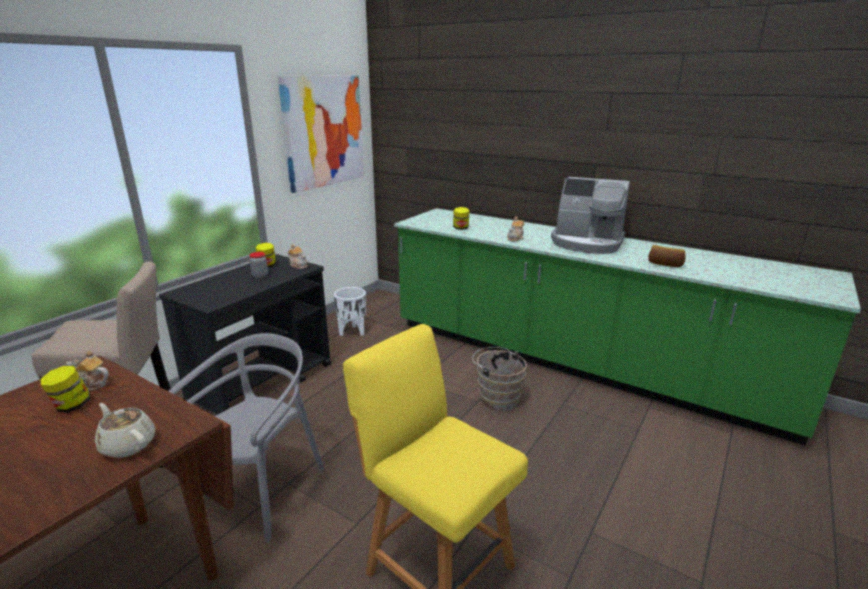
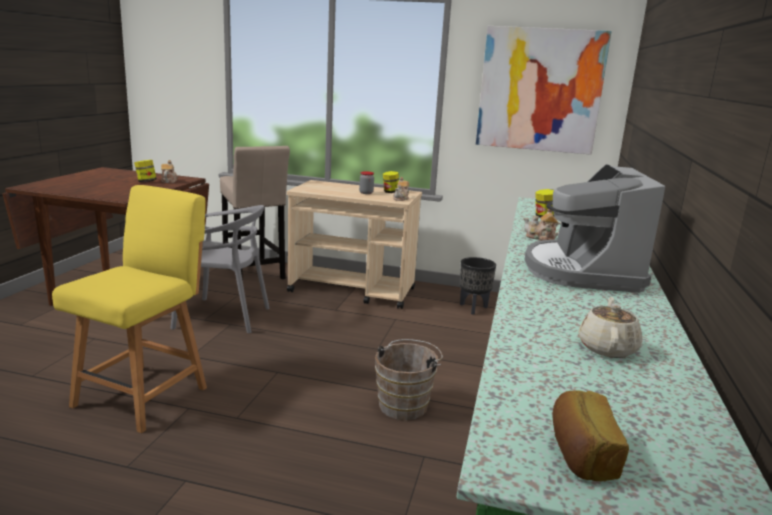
camera: 70 degrees right, 5 degrees down
beige teapot [95,403,155,458] -> beige teapot moved to [578,297,643,358]
black cart [159,254,331,415] -> beige cart [287,180,422,309]
white planter [334,287,366,336] -> black planter [460,257,496,315]
bread [648,245,686,267] -> bread moved to [552,390,629,481]

